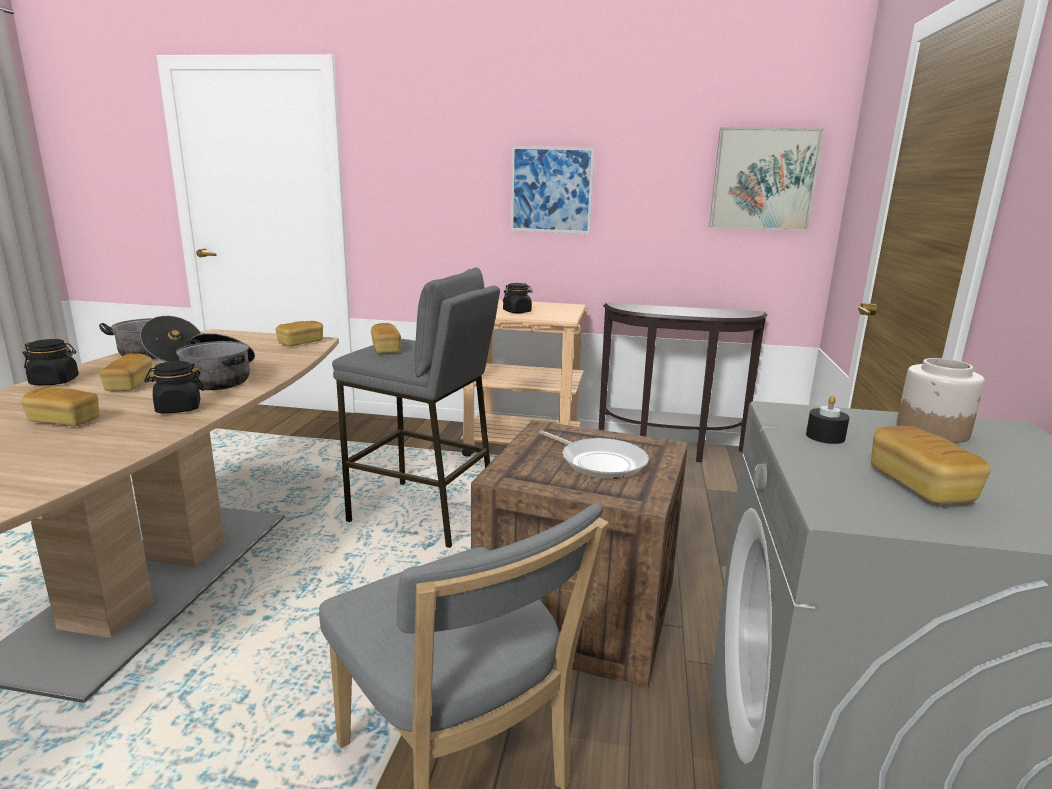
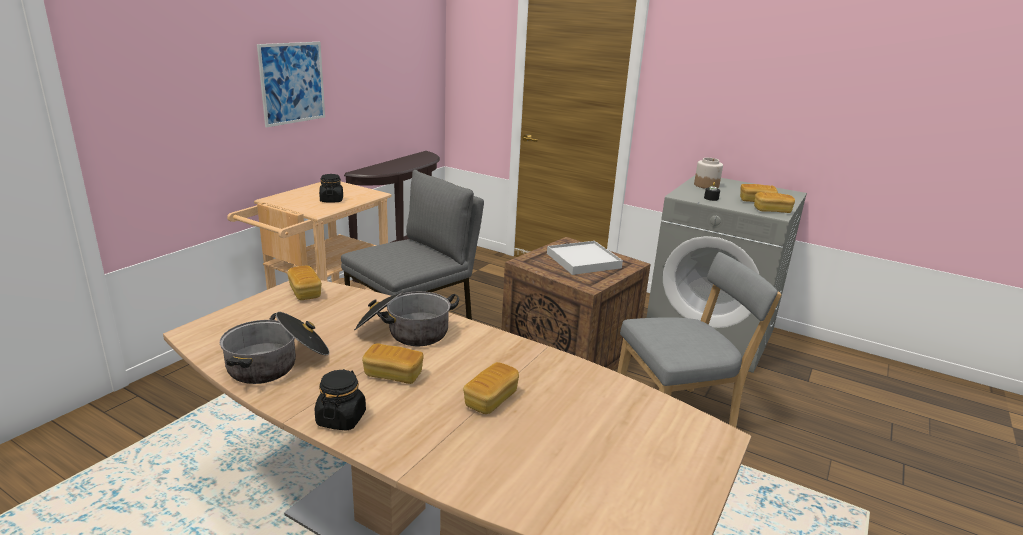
camera: 70 degrees left, 5 degrees up
black jar [144,361,204,413] -> none
bread [371,323,401,353] -> bread moved to [754,192,795,213]
frying pan [539,430,649,479] -> white tray [547,241,623,275]
picture [709,127,824,231] -> none

